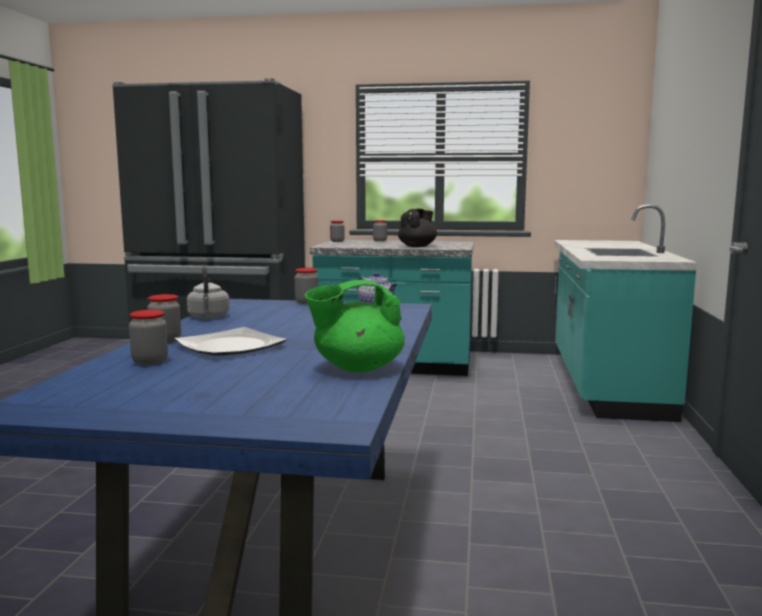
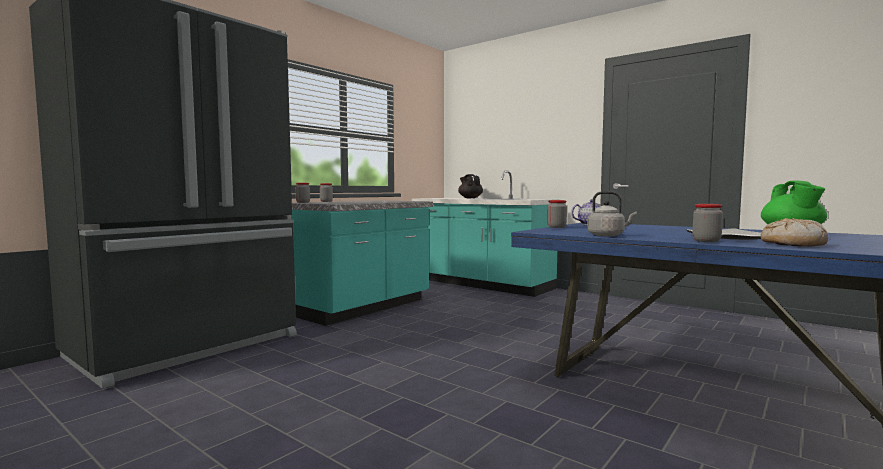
camera: 60 degrees left, 5 degrees down
jar [129,310,168,366] -> bread [761,218,828,247]
black teapot [398,209,437,247] -> black teapot moved to [458,174,483,198]

